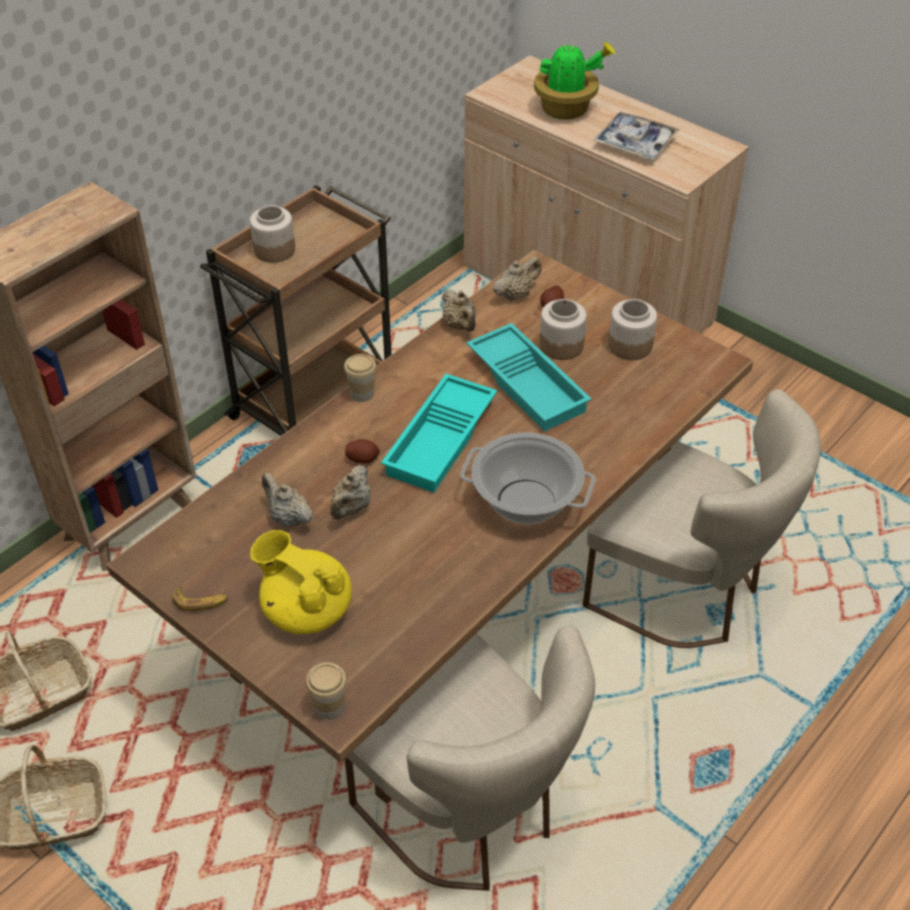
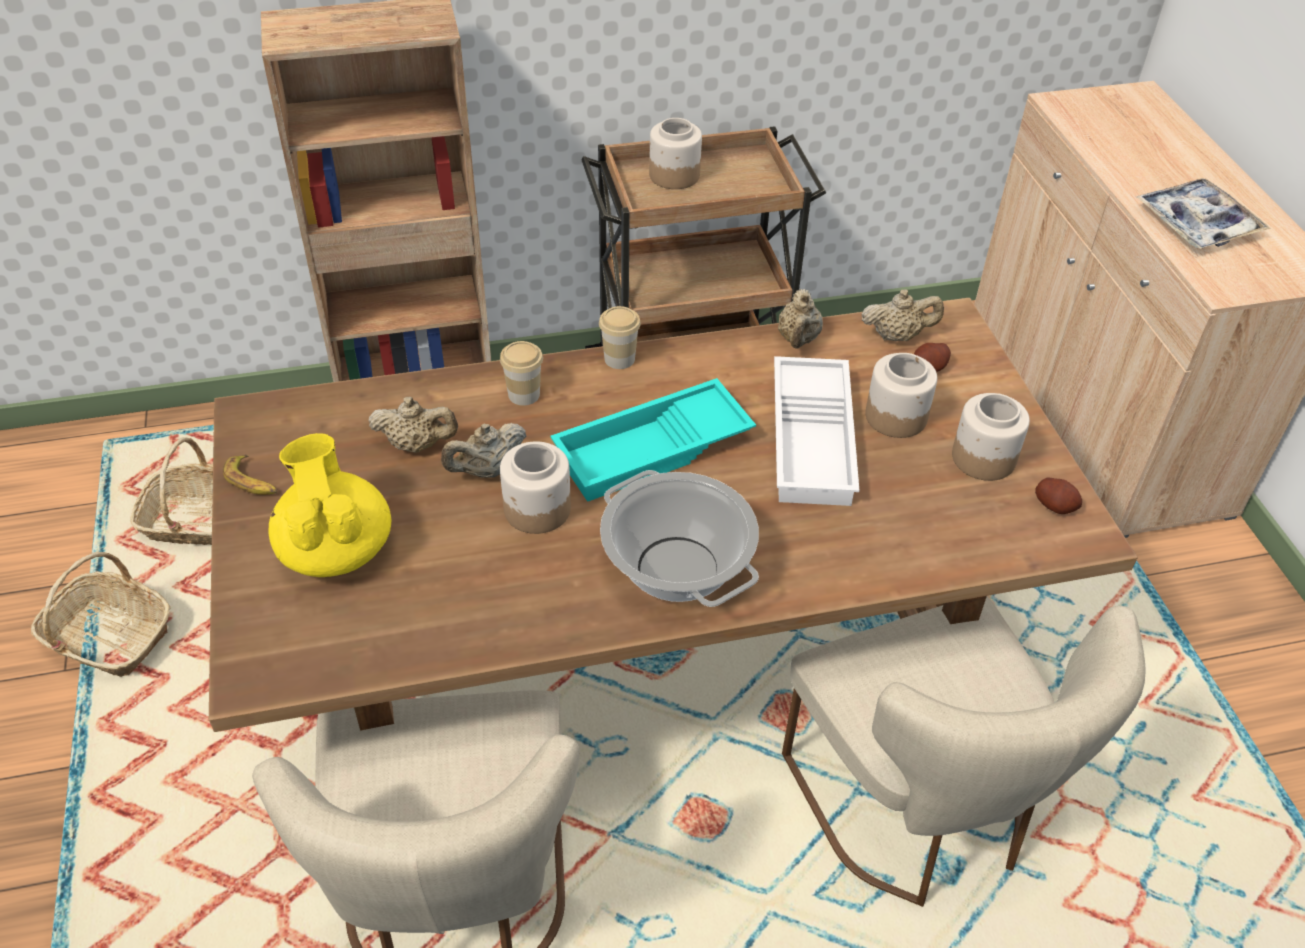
camera: 35 degrees right, 0 degrees up
beige teapot [262,473,313,527] -> beige teapot turned 105 degrees clockwise [369,397,458,453]
cup [306,662,347,719] -> cup moved to [500,341,543,406]
potato [345,439,380,463] -> potato moved to [1035,478,1082,514]
turquoise tray [466,323,591,432] -> white tray [774,356,860,506]
potted plant [534,41,616,120] -> none
none -> jar [500,441,571,534]

